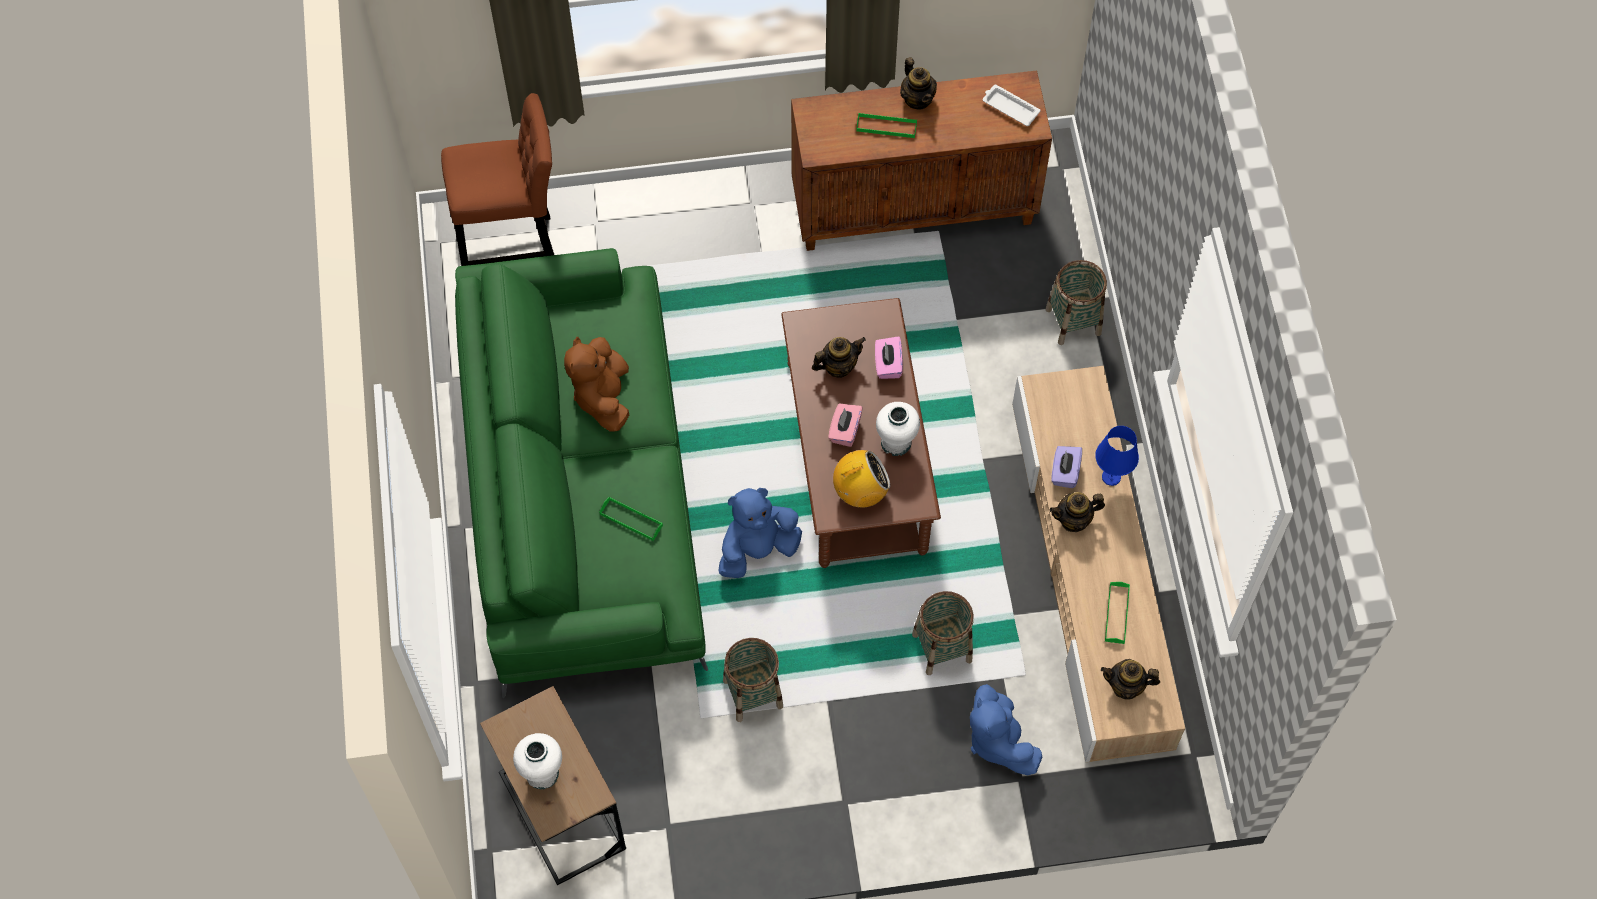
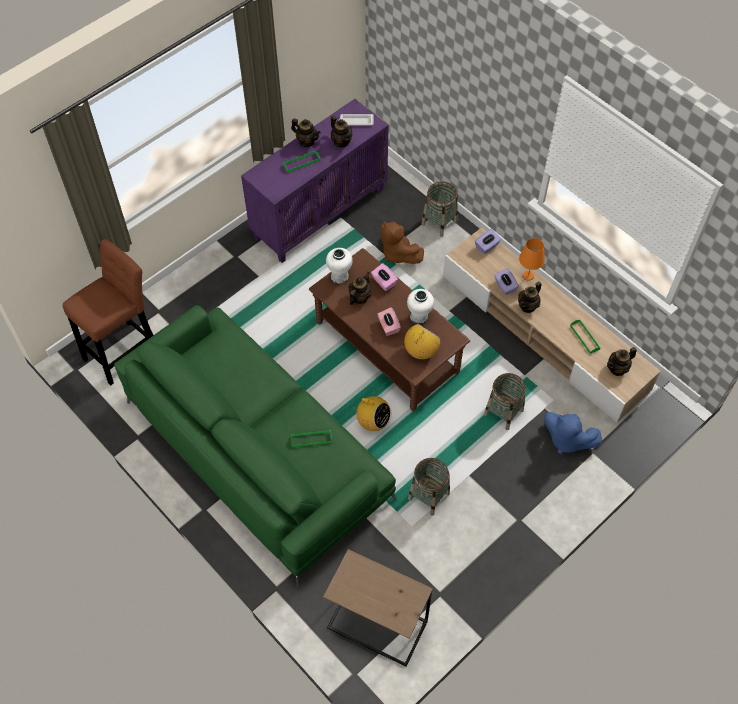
camera: 35 degrees left, 5 degrees down
white vase [513,733,562,789] -> white vase moved to [326,248,353,284]
brown plush toy [564,337,629,432] -> brown plush toy moved to [381,221,424,264]
blue plush toy [718,488,802,578] -> radio [355,396,391,431]
brown cabinet [791,70,1052,251] -> purple cabinet [241,99,389,263]
blue table lamp [1095,426,1139,486] -> orange table lamp [519,238,545,281]
none -> teapot [331,116,352,147]
none -> purple tissue box [475,229,501,254]

